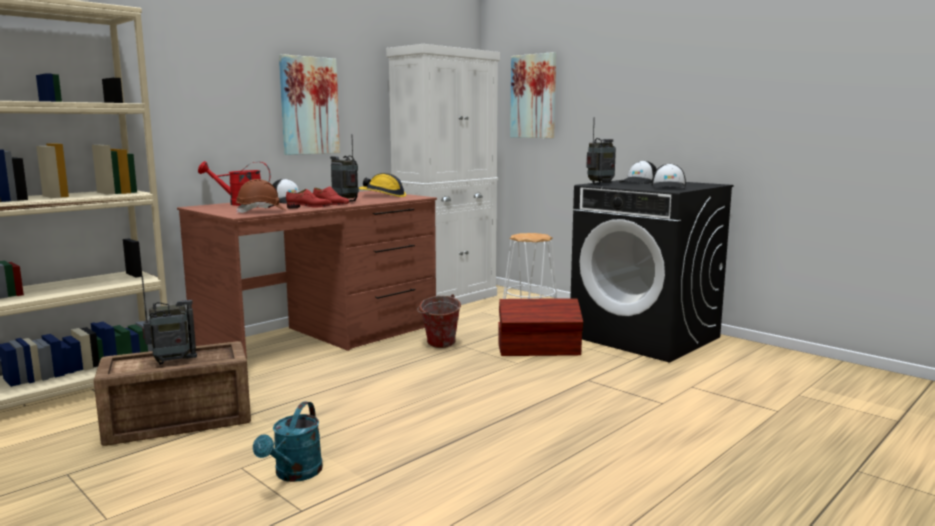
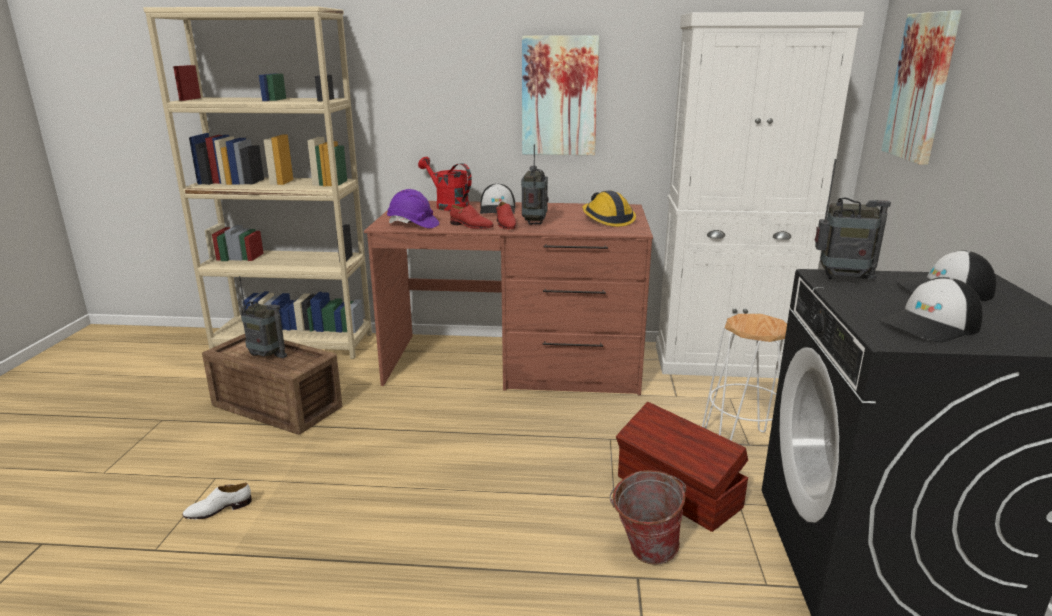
camera: 50 degrees right, 10 degrees up
brown hard hat [236,179,286,214] -> purple hard hat [387,189,439,229]
turquoise watering can [253,401,323,482] -> white shoe [182,483,252,519]
bucket [417,294,461,348] -> bucket moved to [610,470,686,565]

